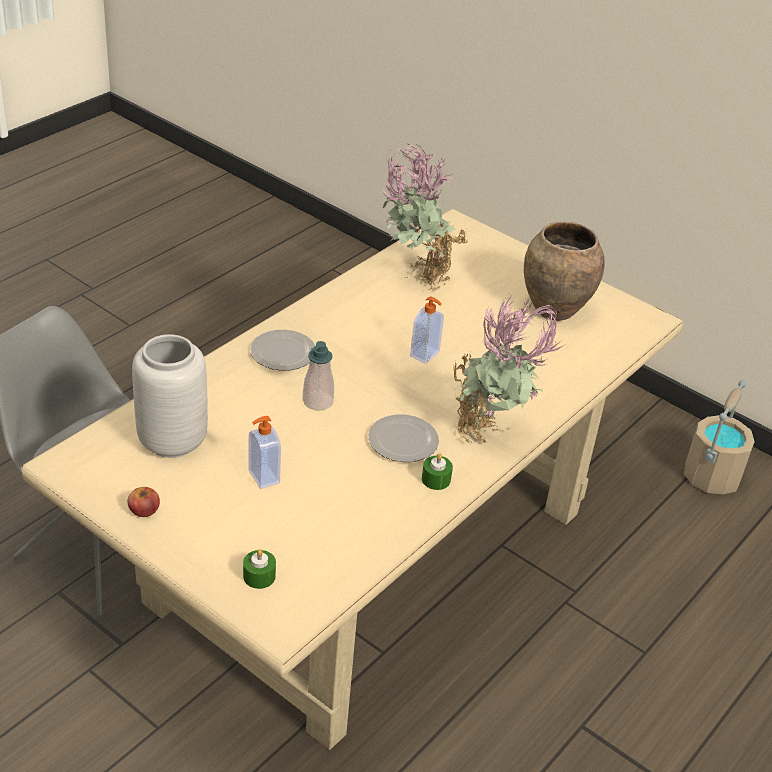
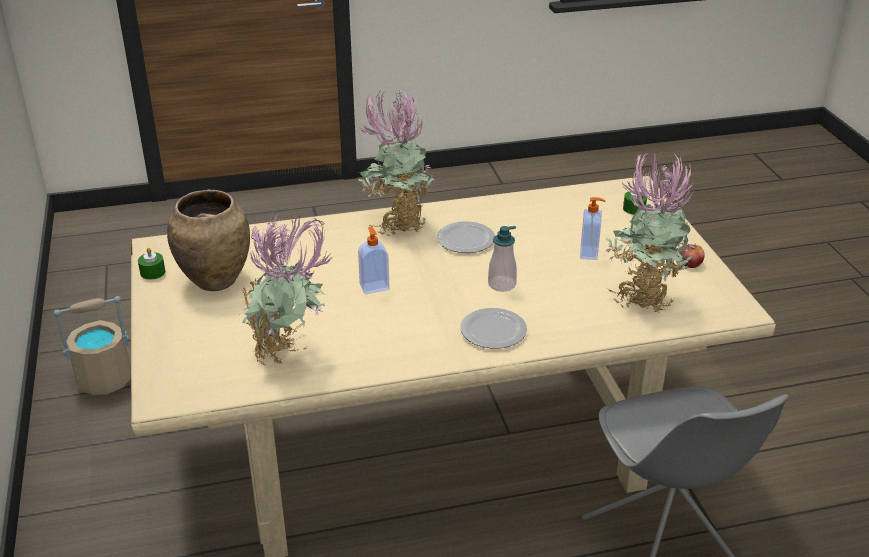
camera: 140 degrees left, 5 degrees down
grey vase [132,334,208,458] -> potted plant [606,149,696,312]
green candle [422,453,453,490] -> green candle moved to [138,248,165,280]

